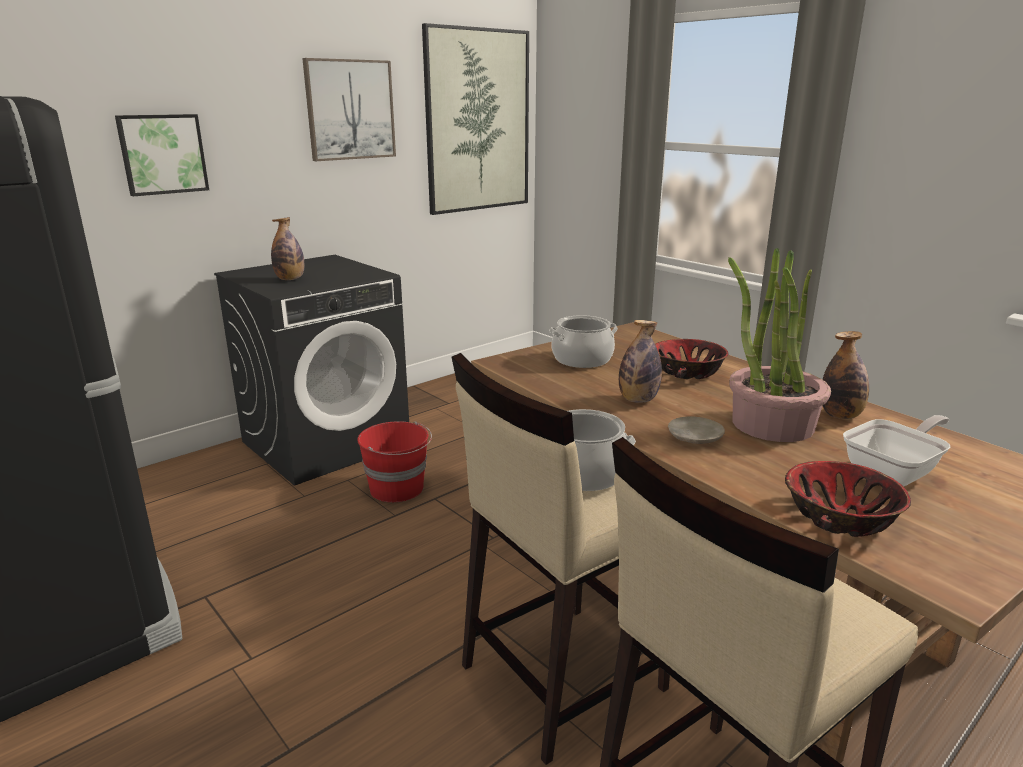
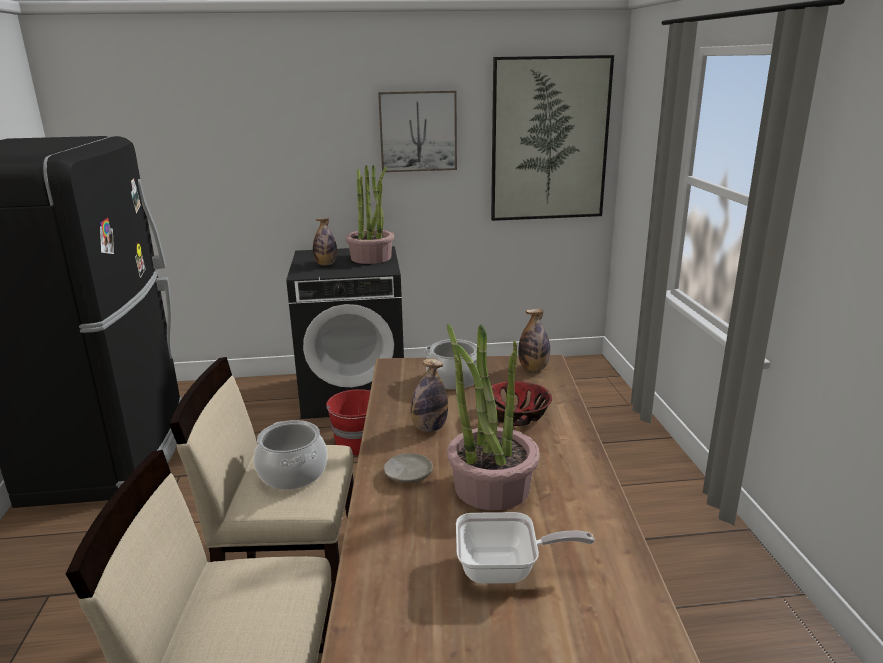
camera: 35 degrees right, 0 degrees up
picture [115,114,209,196] -> none
bowl [785,461,911,537] -> none
bottle [823,331,869,419] -> bottle moved to [518,309,550,371]
none -> potted plant [345,164,394,264]

